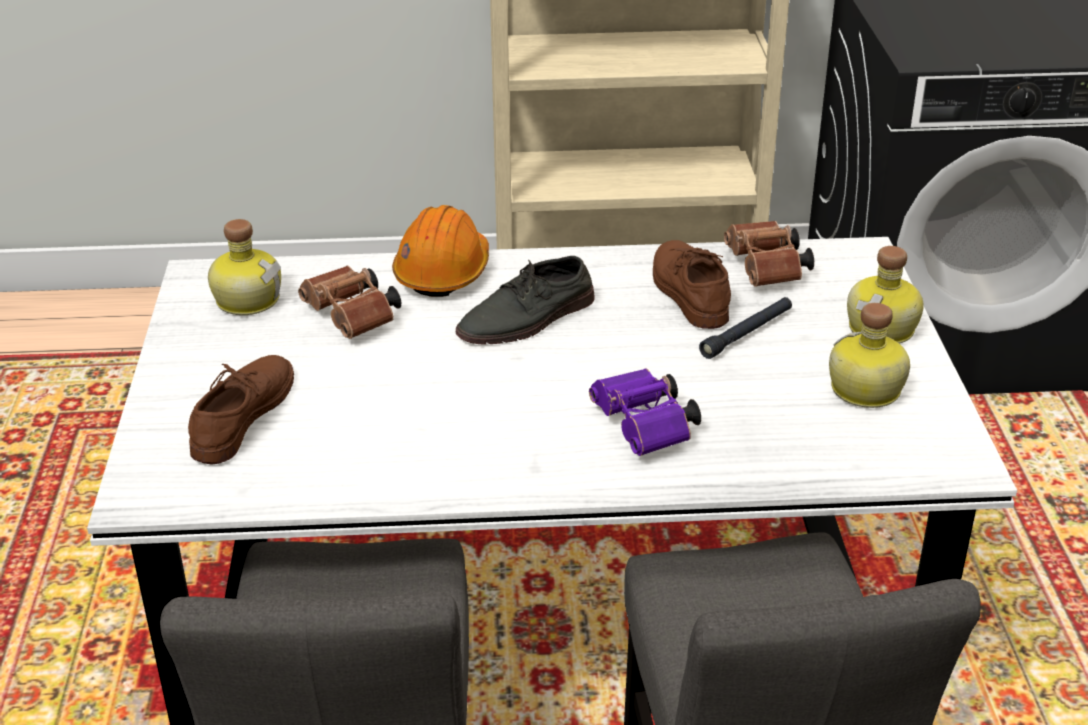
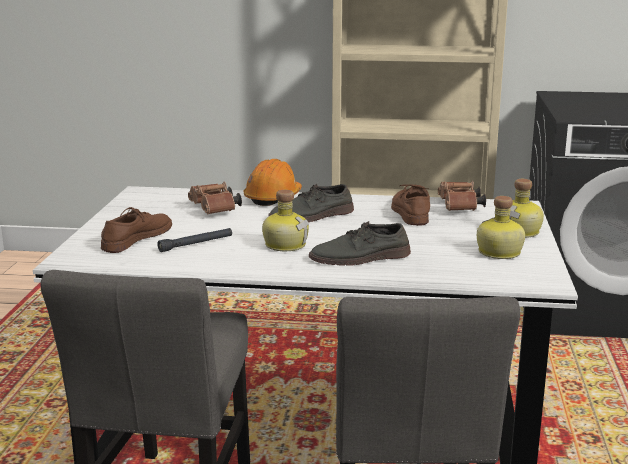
camera: 10 degrees right, 15 degrees down
bottle [208,219,281,315] -> bottle moved to [262,190,309,251]
purple binoculars [589,368,701,456] -> grey shoe [309,221,411,266]
black flashlight [699,297,792,359] -> black flashlight moved to [157,228,232,252]

